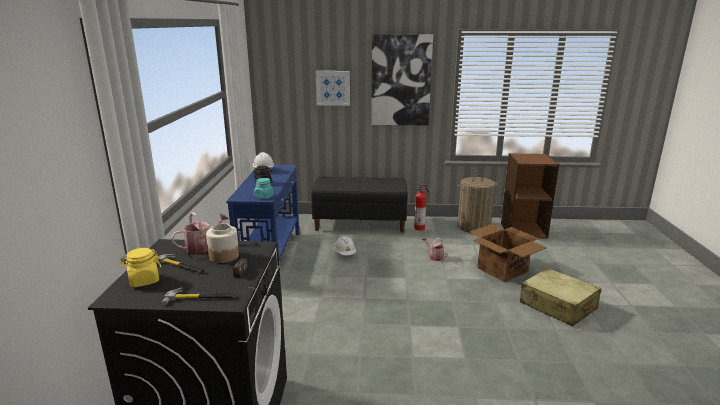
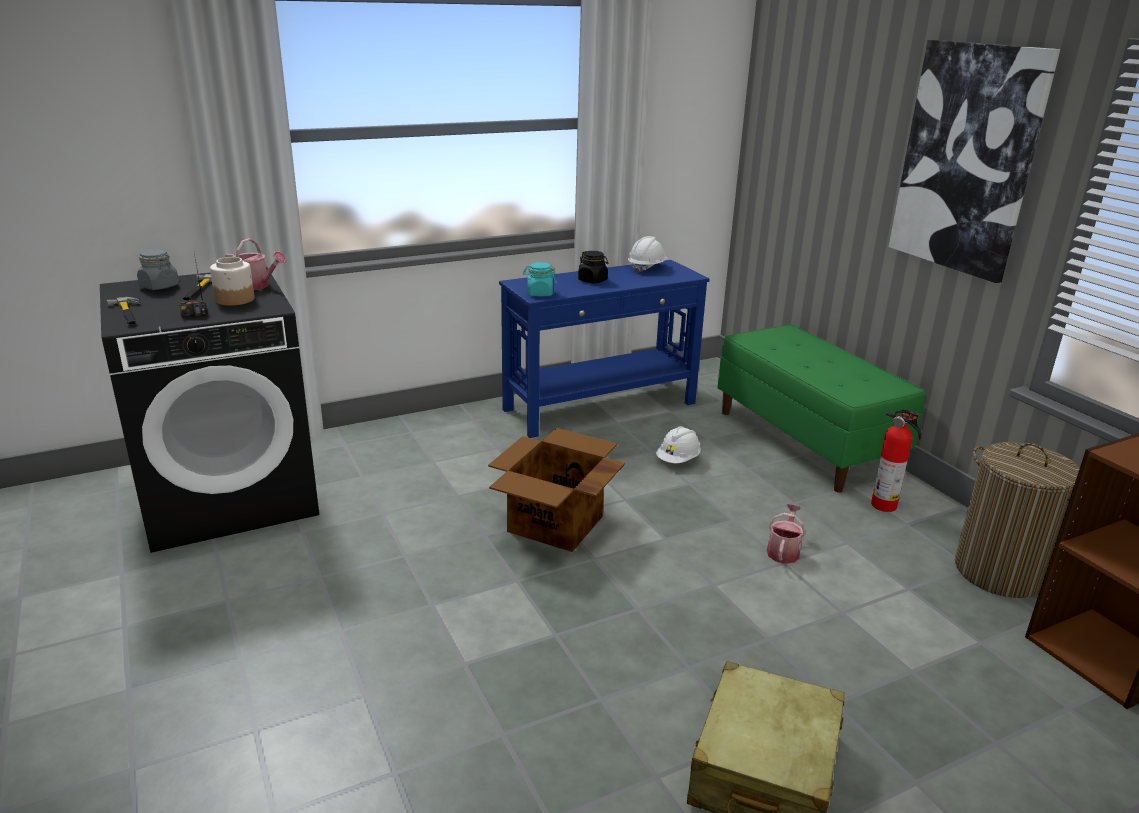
camera: 60 degrees right, 5 degrees up
yellow jar [120,248,161,287] -> grey jar [137,249,179,290]
black bench [311,177,408,233] -> green bench [718,325,925,493]
picture [316,71,350,106] -> none
cardboard box [469,224,547,282] -> cardboard box moved to [488,428,625,552]

